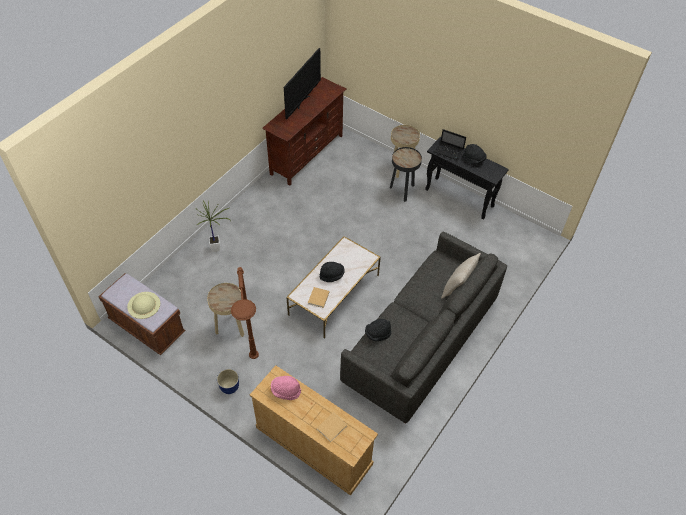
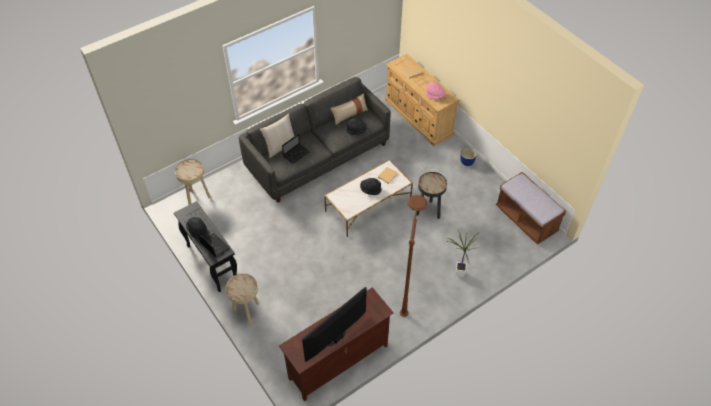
camera: 160 degrees left, 0 degrees up
beige hat [127,292,160,319] -> none
beige side table [207,283,244,337] -> beige side table moved to [175,159,210,205]
brown floor lamp [231,267,259,359] -> brown floor lamp moved to [400,195,428,317]
black side table [390,147,422,202] -> black side table moved to [417,172,447,219]
none -> laptop [282,134,310,164]
none -> beige pillow [331,93,368,125]

